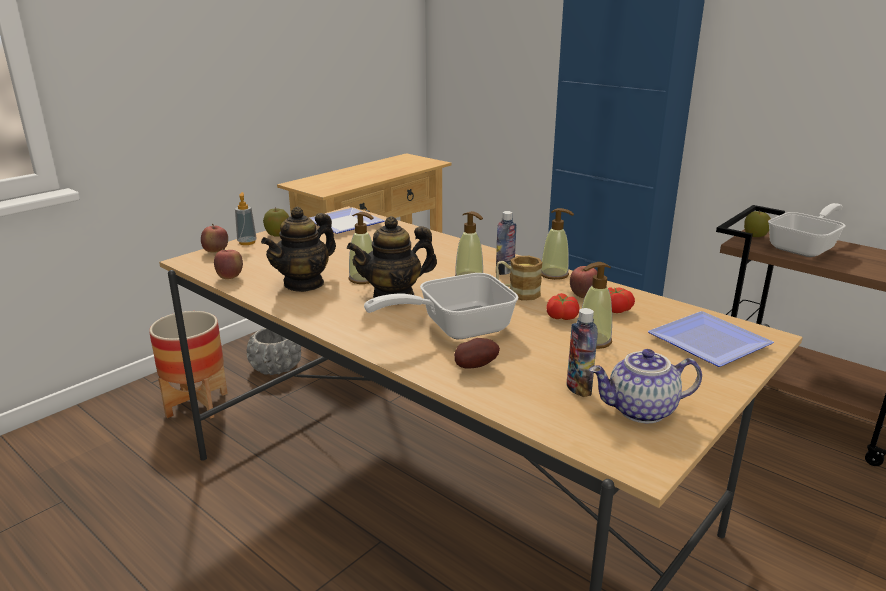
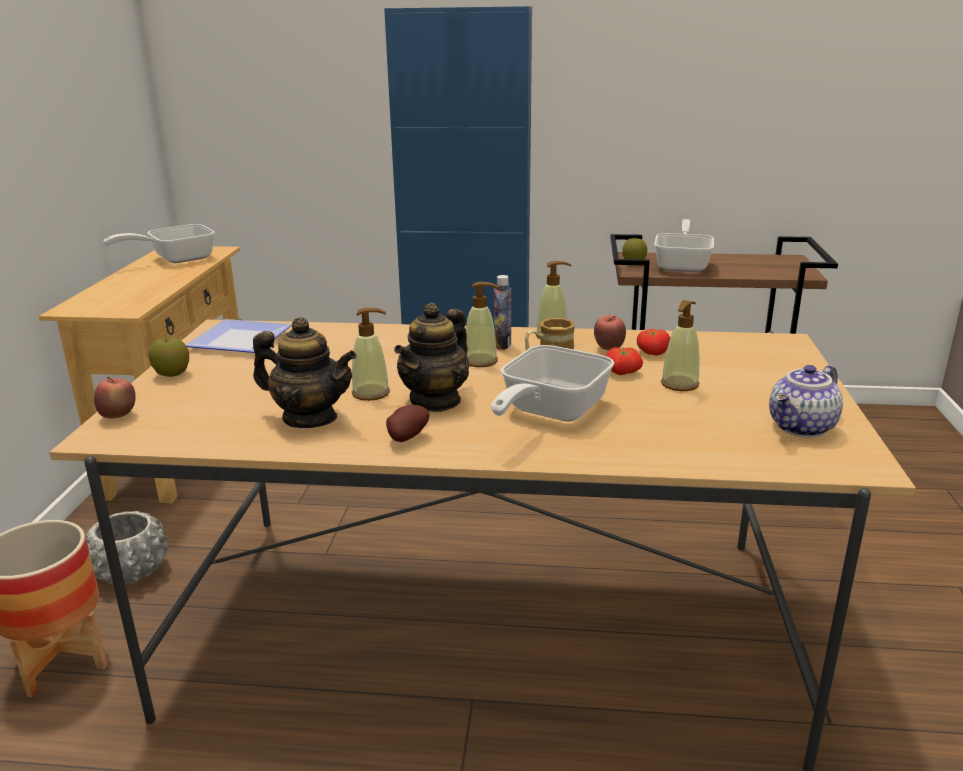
camera: 35 degrees left, 0 degrees up
apple [214,249,243,279] -> none
soap dispenser [235,192,257,245] -> none
teapot [261,206,336,292] -> teapot turned 75 degrees counterclockwise [253,317,357,428]
potato [454,338,500,369] -> potato moved to [386,405,430,442]
bottle [566,308,598,397] -> none
plate [648,311,774,367] -> none
none -> frying pan [103,224,215,263]

